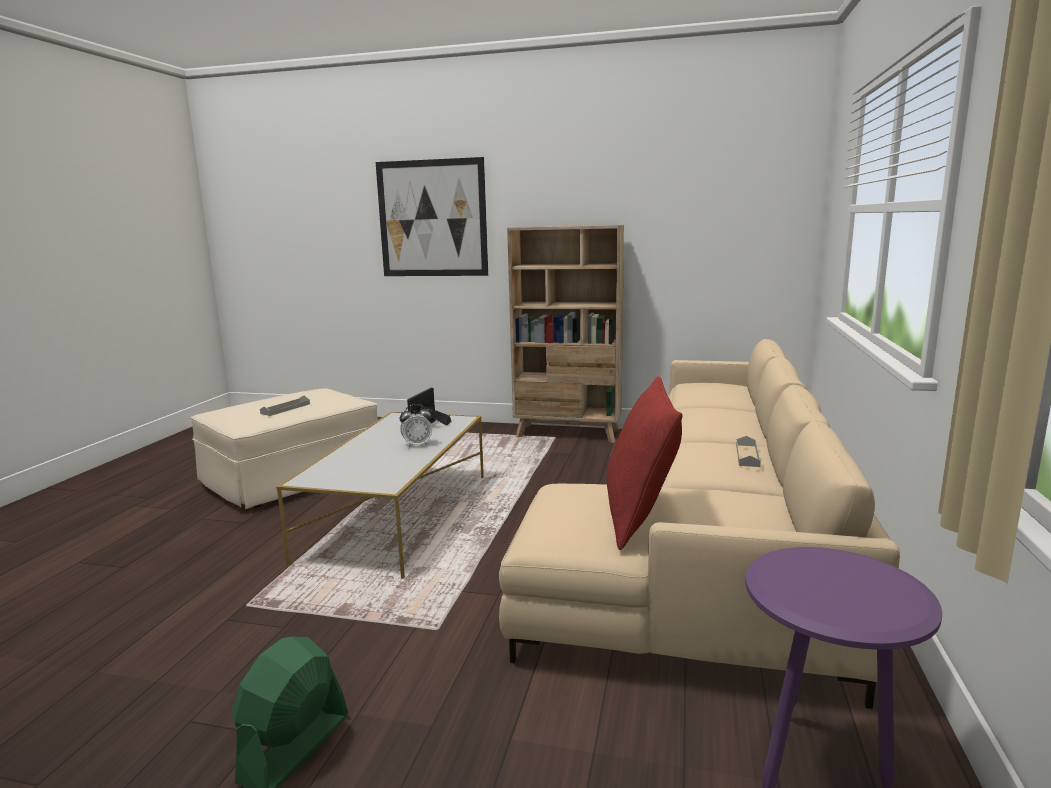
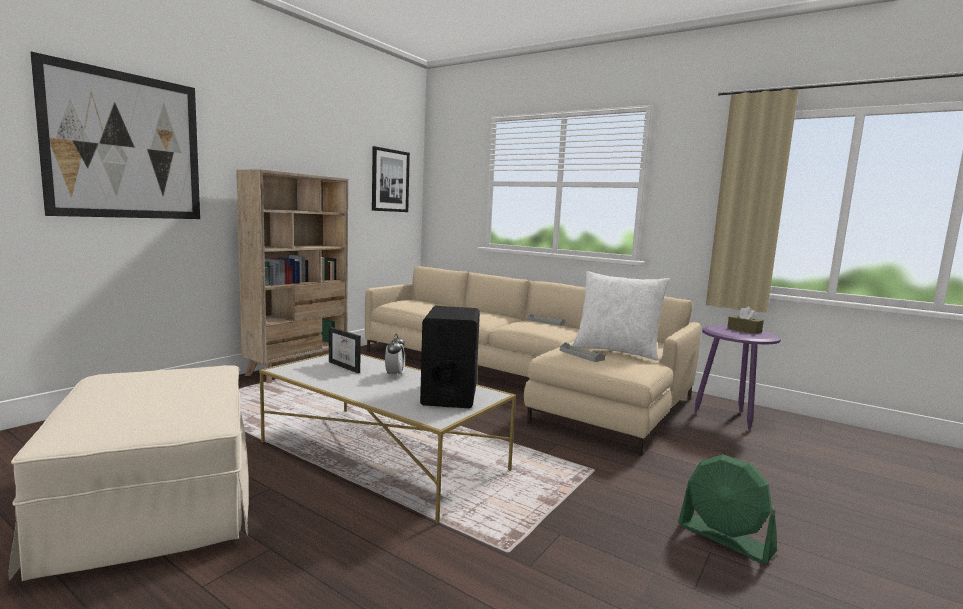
camera: 70 degrees left, 5 degrees down
grey tray [260,395,310,416] -> grey tray moved to [560,342,605,362]
red pillow [607,376,682,550] -> white pillow [572,271,670,361]
none -> picture [372,146,410,212]
none -> black speaker [420,306,480,408]
none -> brown tissue box [727,307,764,334]

